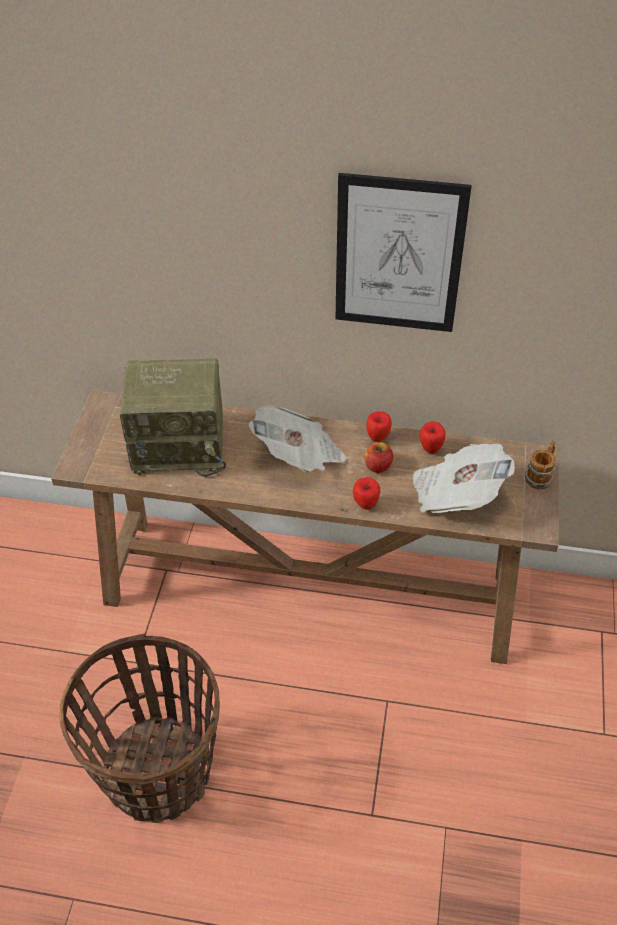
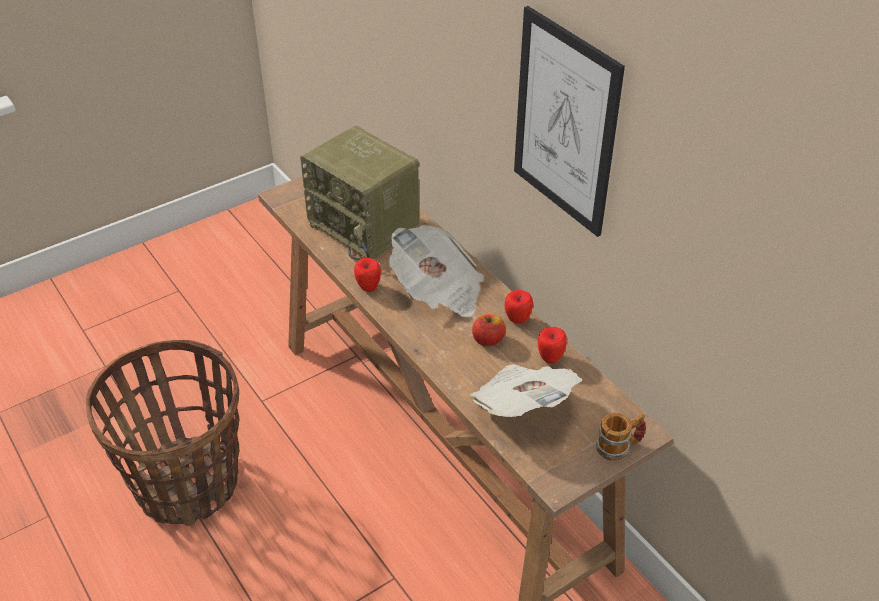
camera: 45 degrees right, 5 degrees down
apple [353,478,380,510] -> apple moved to [354,258,381,292]

